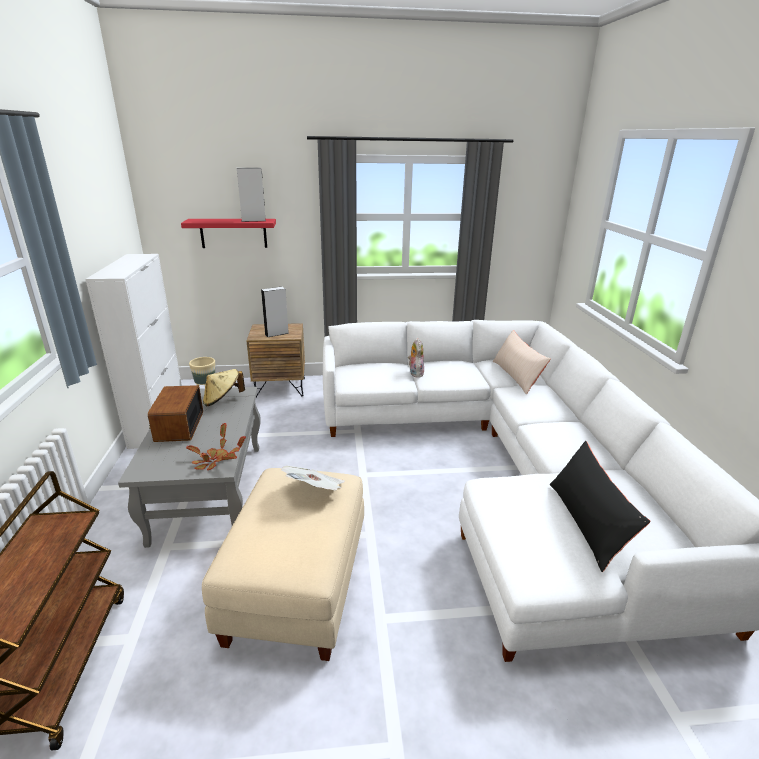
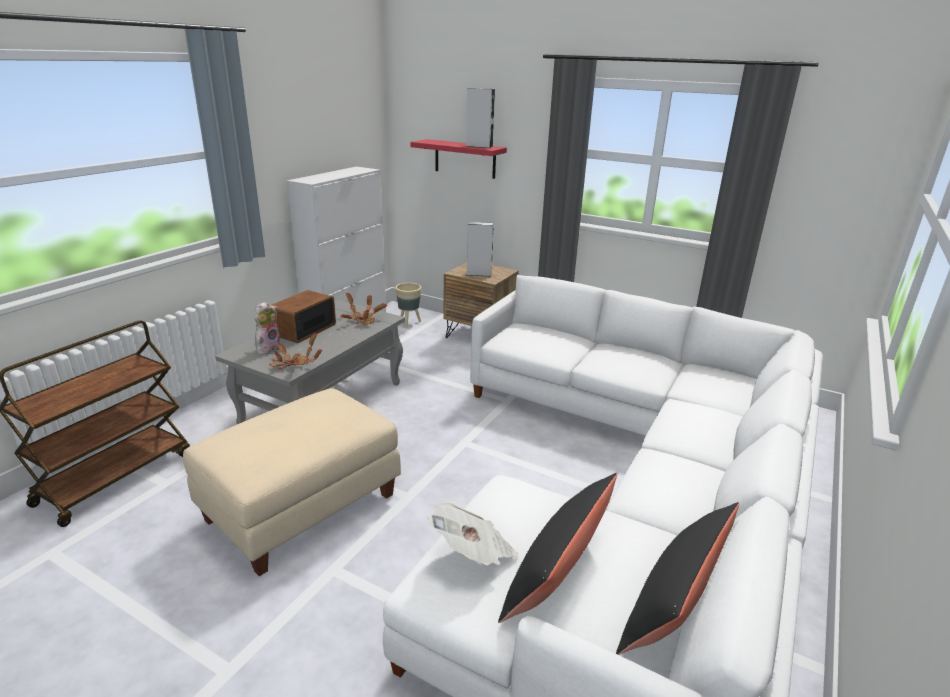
camera: 35 degrees right, 0 degrees up
beige hat [203,369,245,406] -> potted plant [340,293,388,325]
newspaper [281,466,345,491] -> newspaper moved to [428,503,518,566]
plush toy [408,338,424,378] -> plush toy moved to [254,301,280,355]
beige pillow [493,330,550,394] -> none
none -> black pillow [616,502,739,655]

